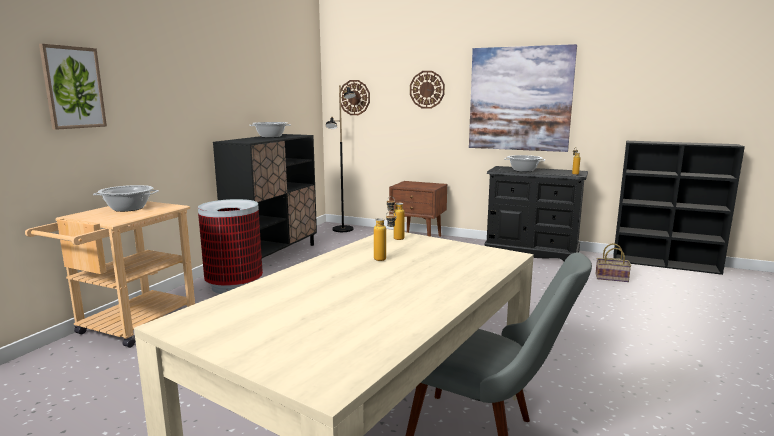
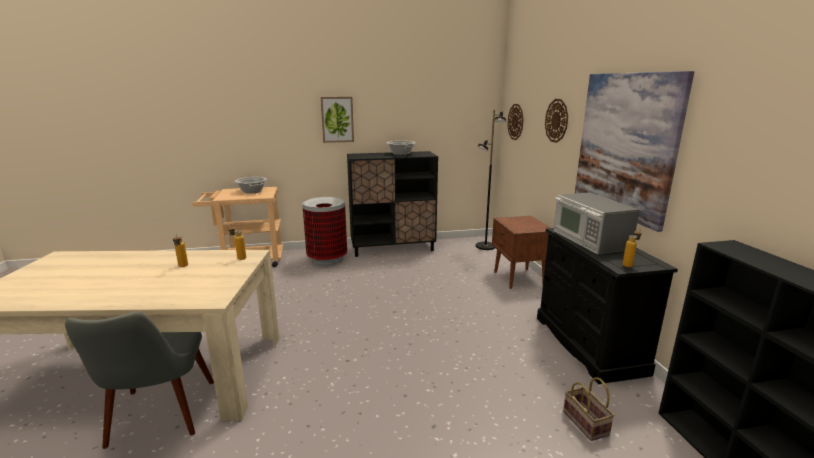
camera: 55 degrees right, 5 degrees up
picture [39,44,107,130] -> picture moved to [321,97,354,143]
cooking pot [504,155,545,172] -> microwave [553,192,639,254]

